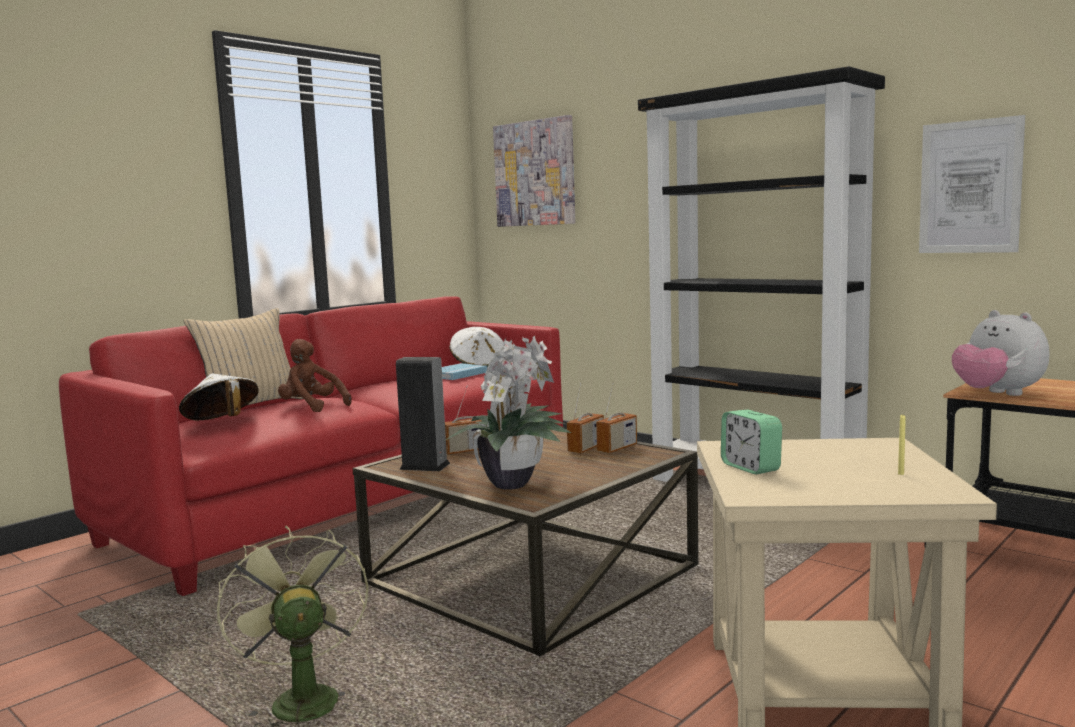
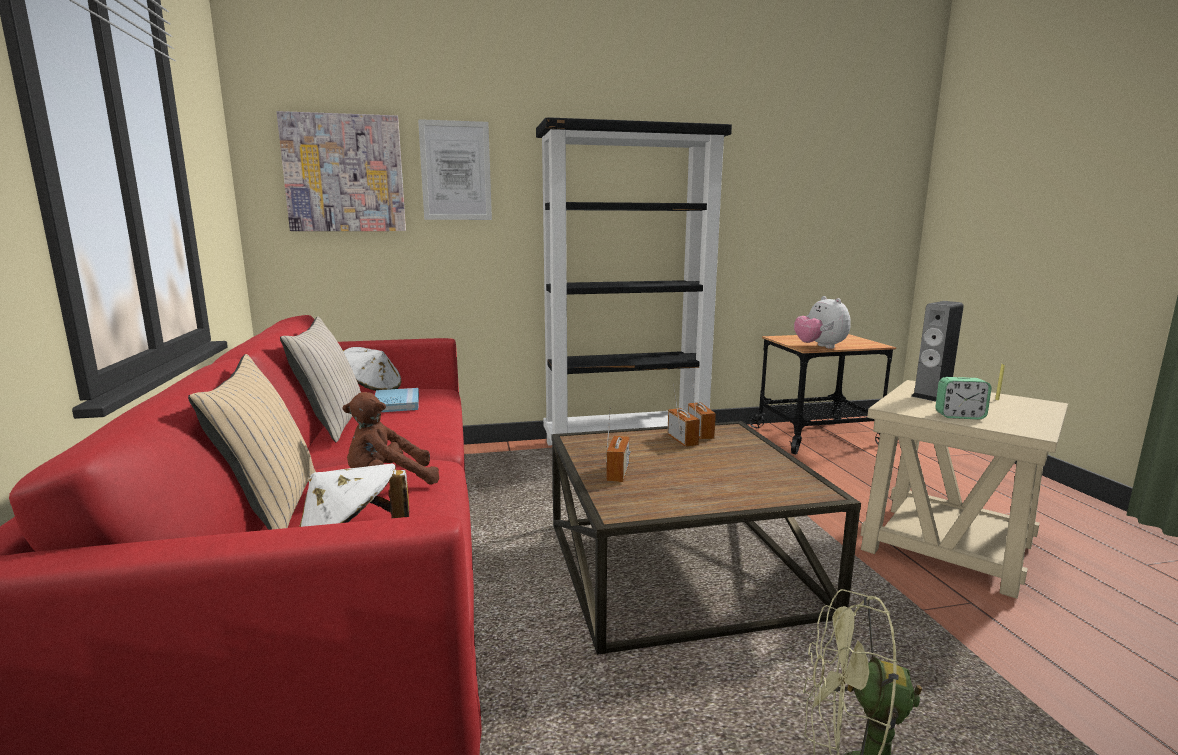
camera: 55 degrees left, 5 degrees up
speaker [396,357,450,471] -> speaker moved to [911,301,964,402]
potted plant [445,336,571,490] -> none
picture [919,115,1025,253] -> picture moved to [418,119,492,220]
plush toy [952,310,1050,396] -> plush toy turned 60 degrees clockwise [794,296,851,349]
none -> beige pillow [280,316,361,442]

